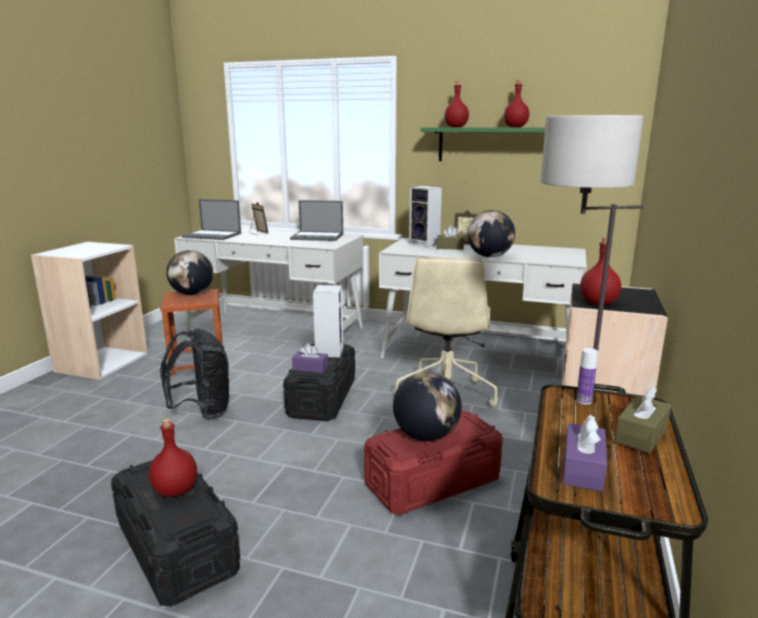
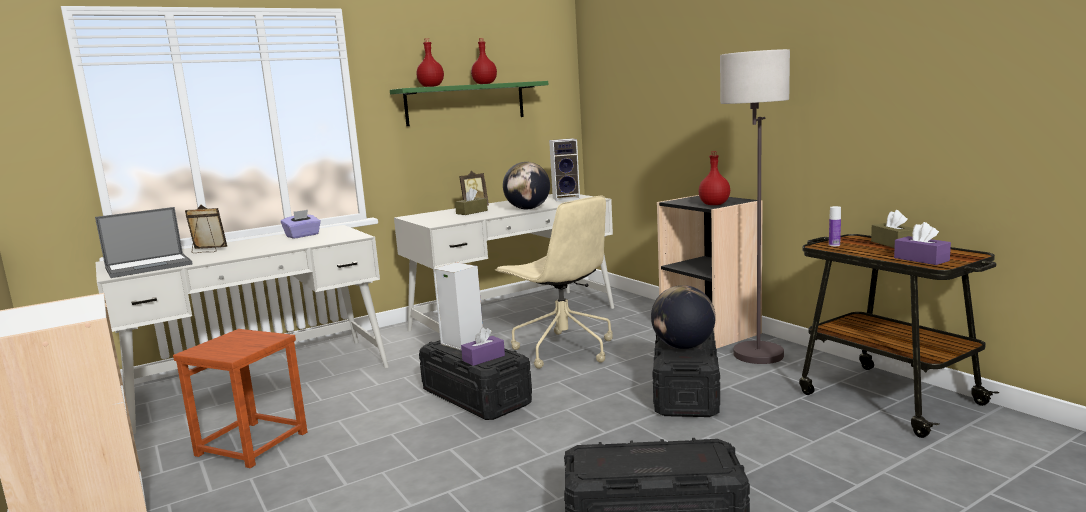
camera: 50 degrees left, 5 degrees down
red bottle [149,418,197,497] -> none
black backpack [160,329,231,420] -> none
globe [166,250,213,295] -> none
laptop [290,200,343,241] -> purple tissue box [281,210,321,239]
red storage box [364,411,503,515] -> black storage box [652,331,720,417]
speaker [409,186,442,247] -> speaker moved to [549,138,580,201]

